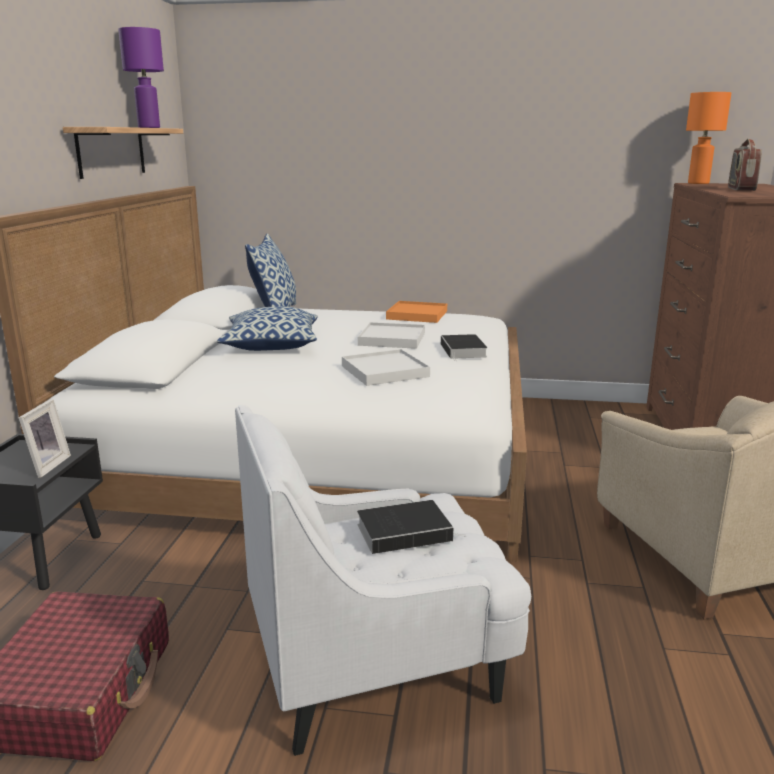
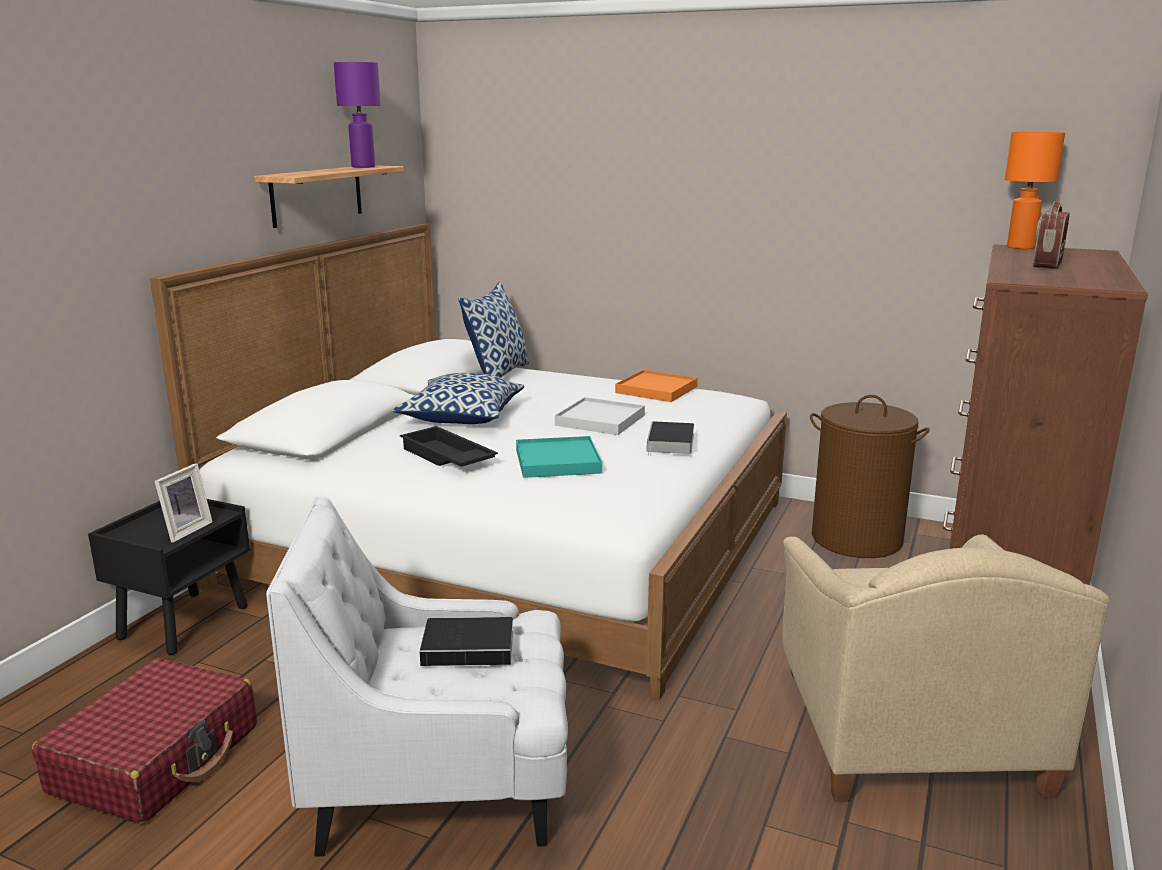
camera: 15 degrees right, 0 degrees up
white tray [342,349,430,386] -> turquoise tray [516,436,602,478]
none -> black tray [400,426,498,467]
none -> brown laundry basket [810,395,930,558]

